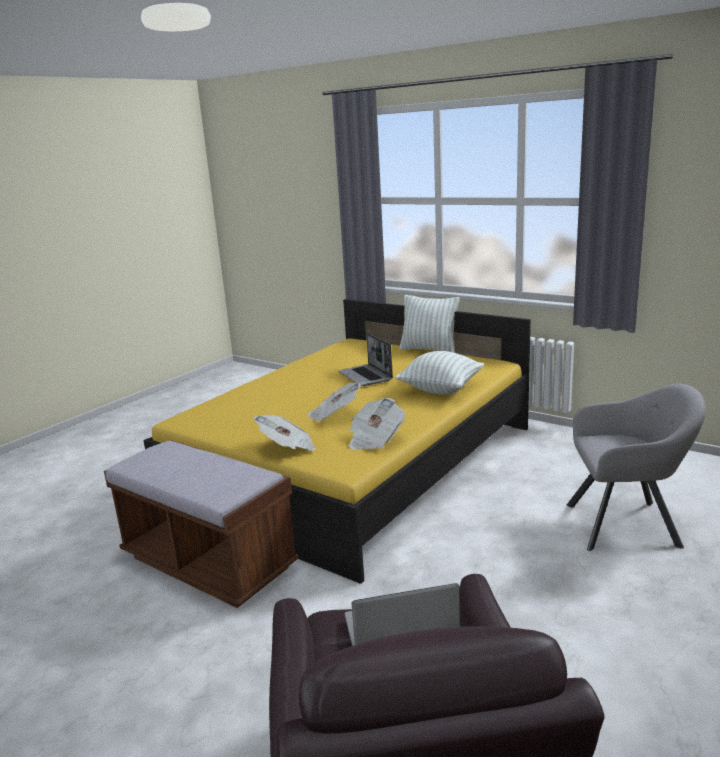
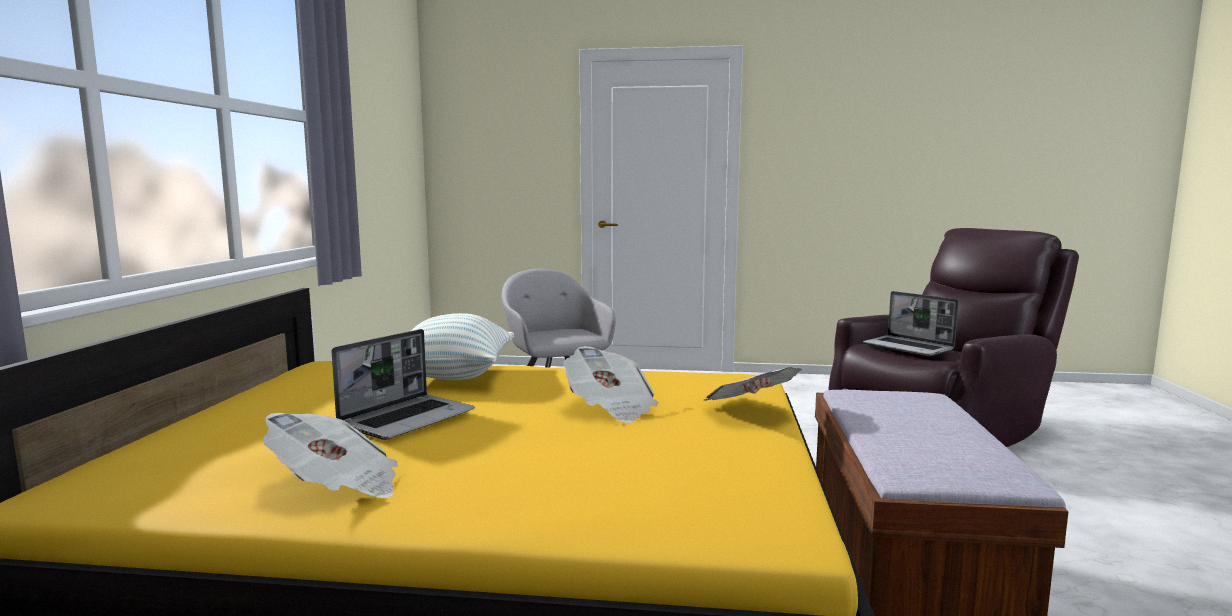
camera: 120 degrees left, 10 degrees down
newspaper [349,398,405,450] -> newspaper moved to [262,413,398,498]
pillow [399,295,459,353] -> none

